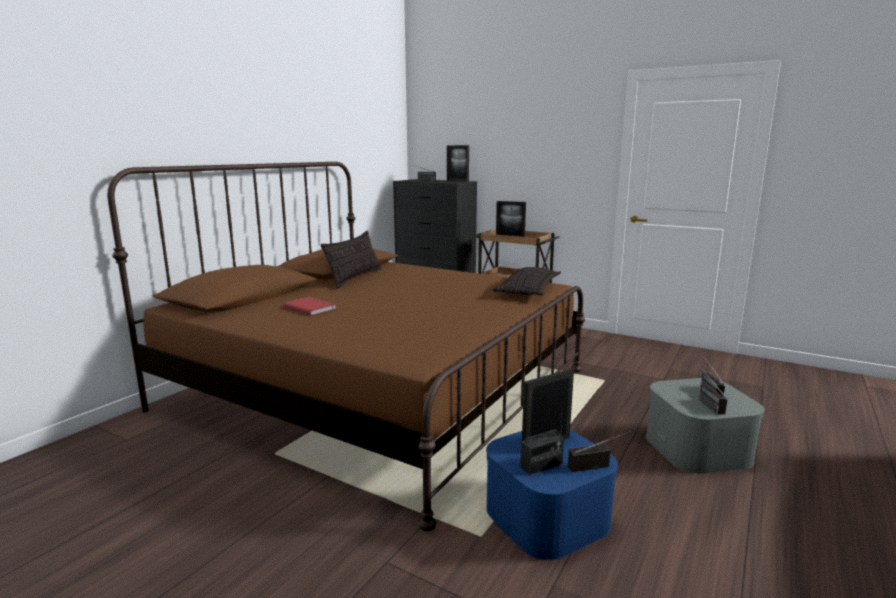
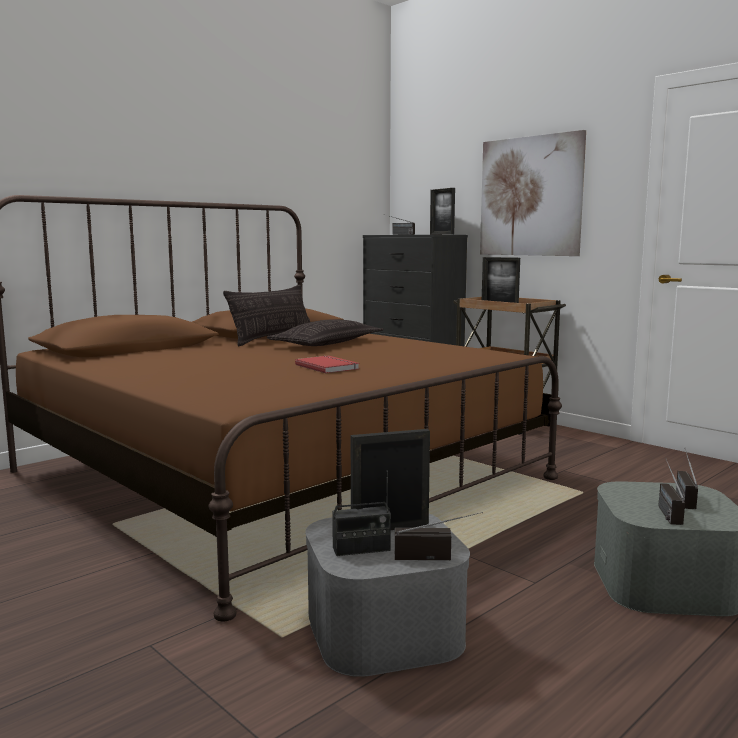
camera: 15 degrees right, 5 degrees down
red book [283,297,336,316] -> red book moved to [295,356,359,373]
blue storage box [486,430,618,560] -> grey storage box [305,514,470,677]
pillow [492,267,561,296] -> pillow moved to [267,319,383,346]
none -> picture [480,130,586,256]

